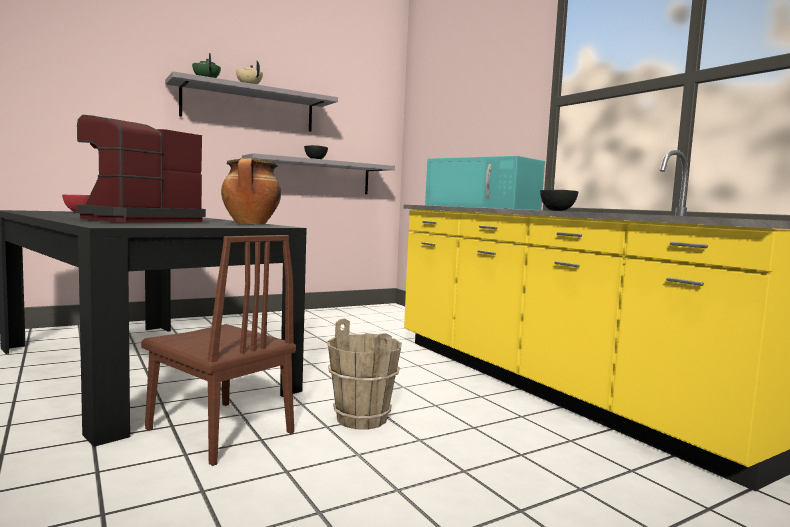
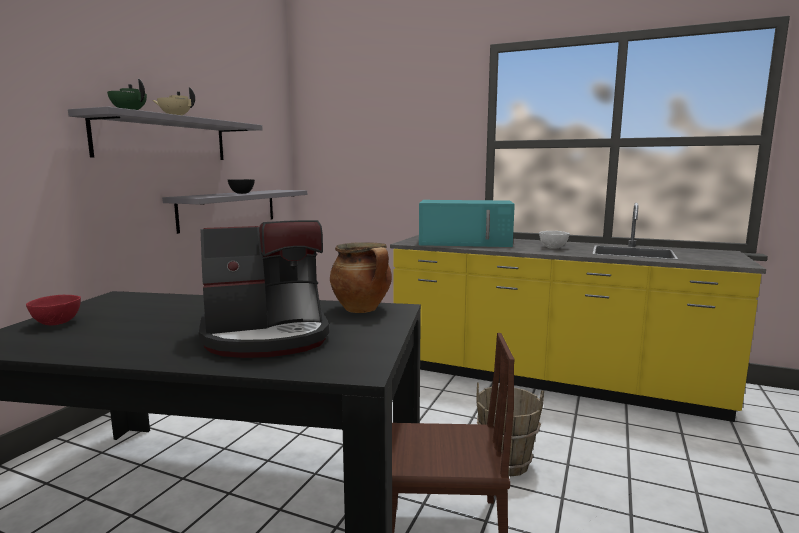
camera: 35 degrees left, 5 degrees up
coffee machine [76,115,206,222] -> coffee machine turned 105 degrees counterclockwise [199,220,329,358]
black bowl [540,190,578,211] -> white bowl [539,231,570,249]

